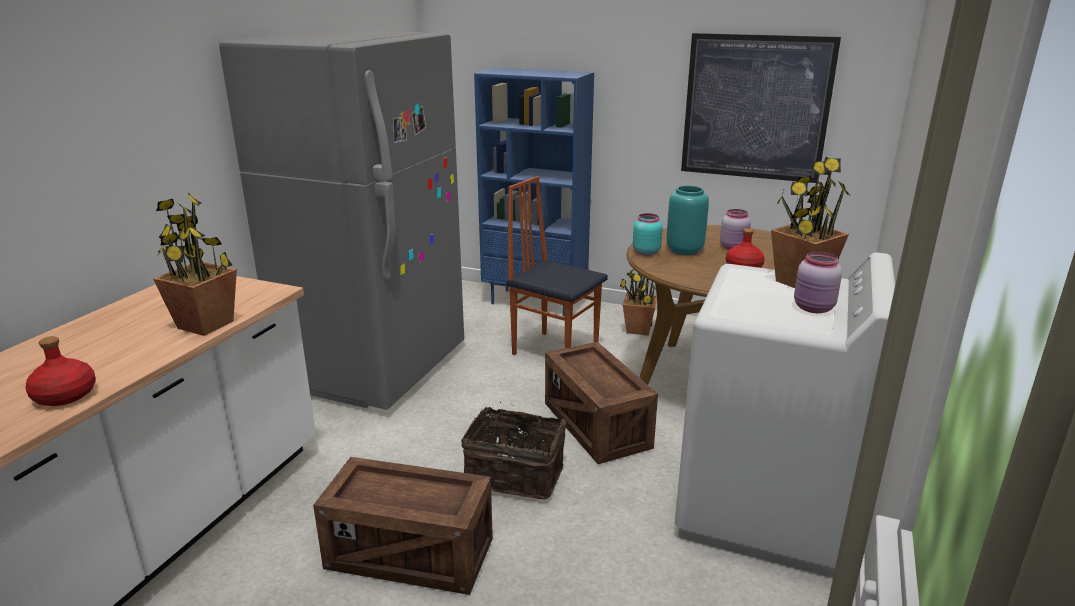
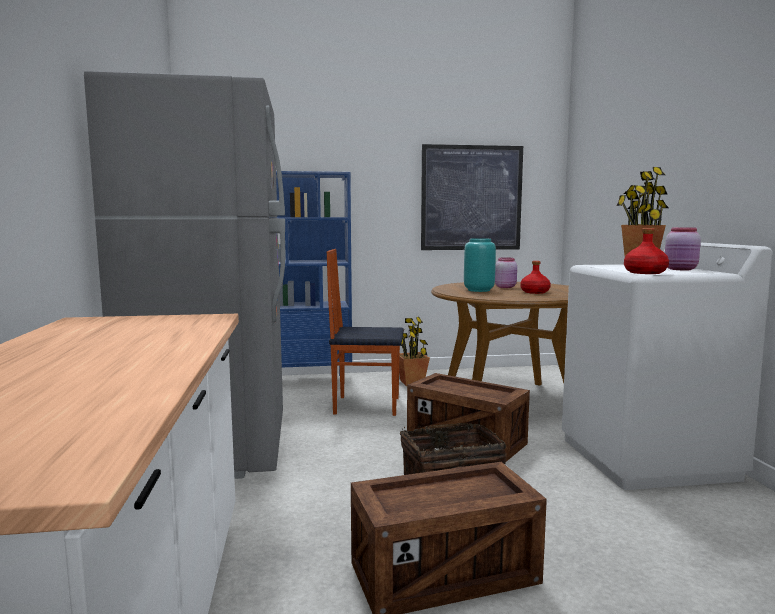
camera: 30 degrees left, 15 degrees down
red bottle [25,336,96,406] -> red bottle moved to [624,228,669,274]
potted plant [153,193,237,336] -> none
turquoise jar [633,213,663,256] -> none

